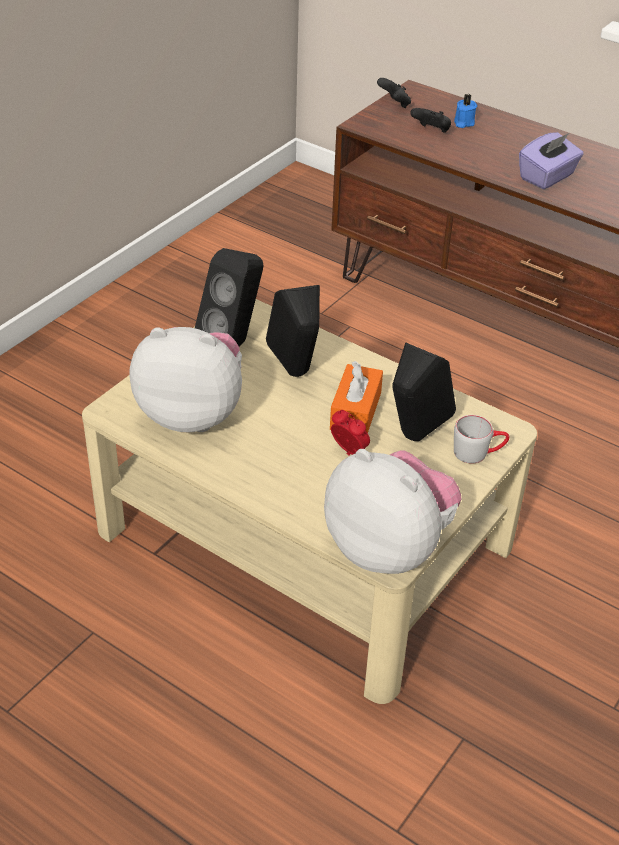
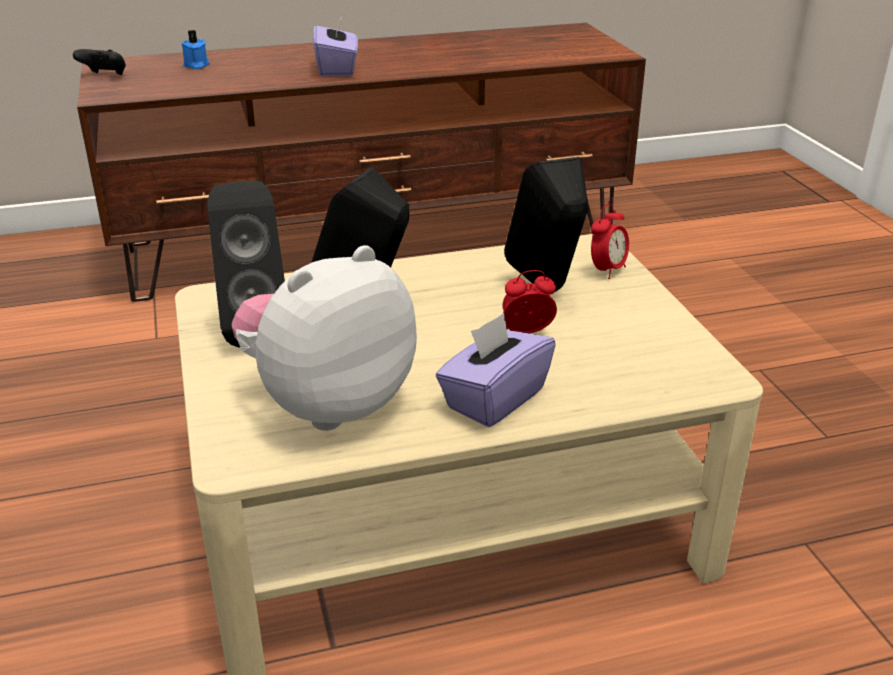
camera: 50 degrees left, 10 degrees down
plush toy [324,449,462,574] -> none
orange tissue box [330,361,383,433] -> none
black game controller [410,108,451,133] -> none
grey mug [454,415,509,464] -> alarm clock [591,204,629,279]
none -> purple tissue box [436,313,556,427]

